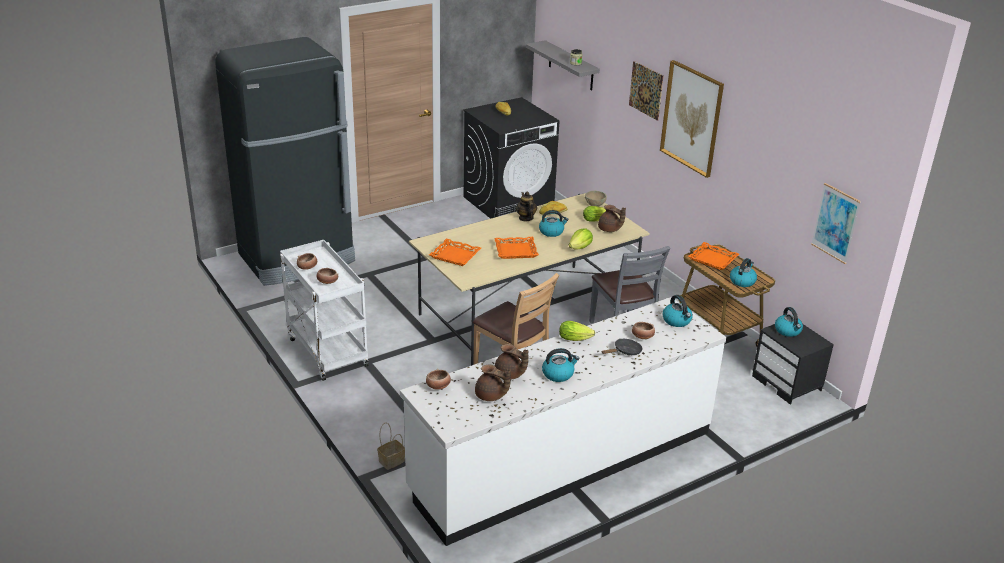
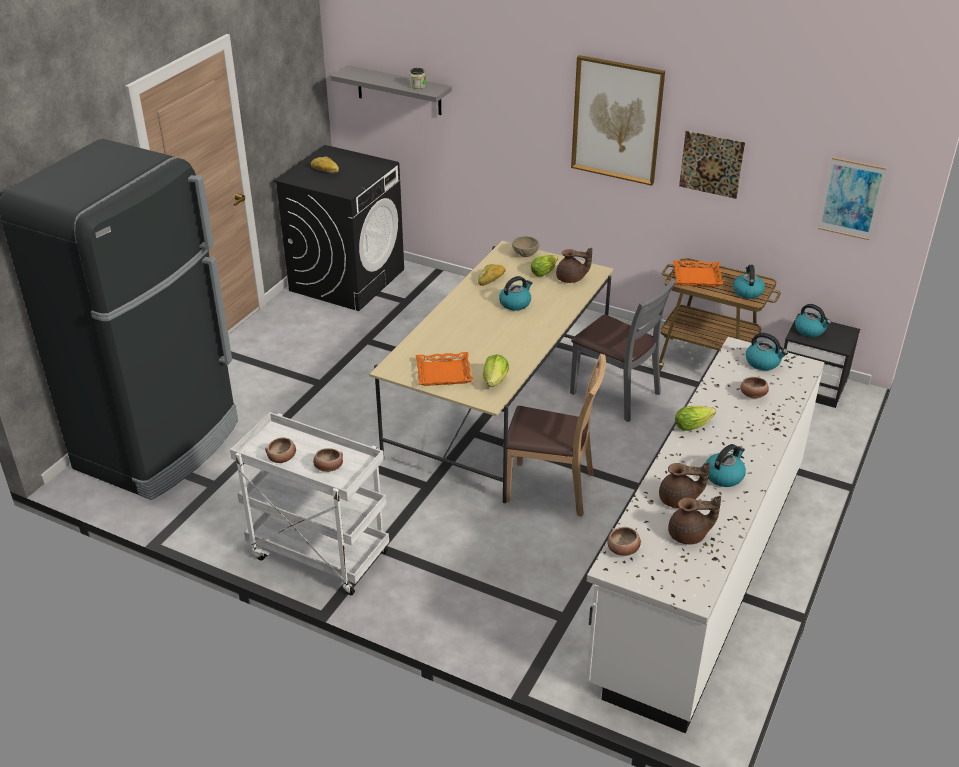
camera: 30 degrees left, 5 degrees up
basket [377,422,405,470] -> none
orange tray [494,237,539,259] -> none
teapot [516,192,537,221] -> none
lettuce [569,228,593,250] -> lettuce moved to [483,354,509,387]
black frying pan [602,339,643,355] -> none
picture [629,61,664,121] -> picture moved to [679,131,745,199]

